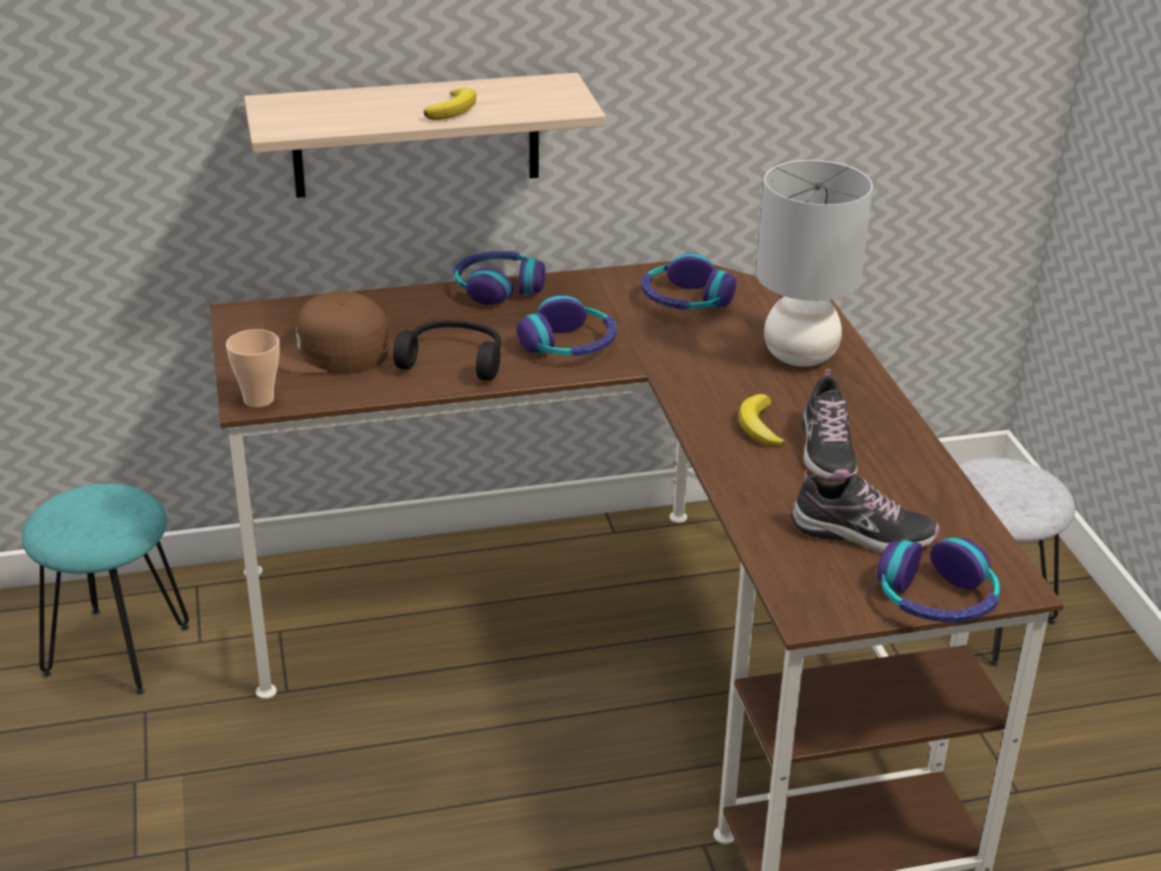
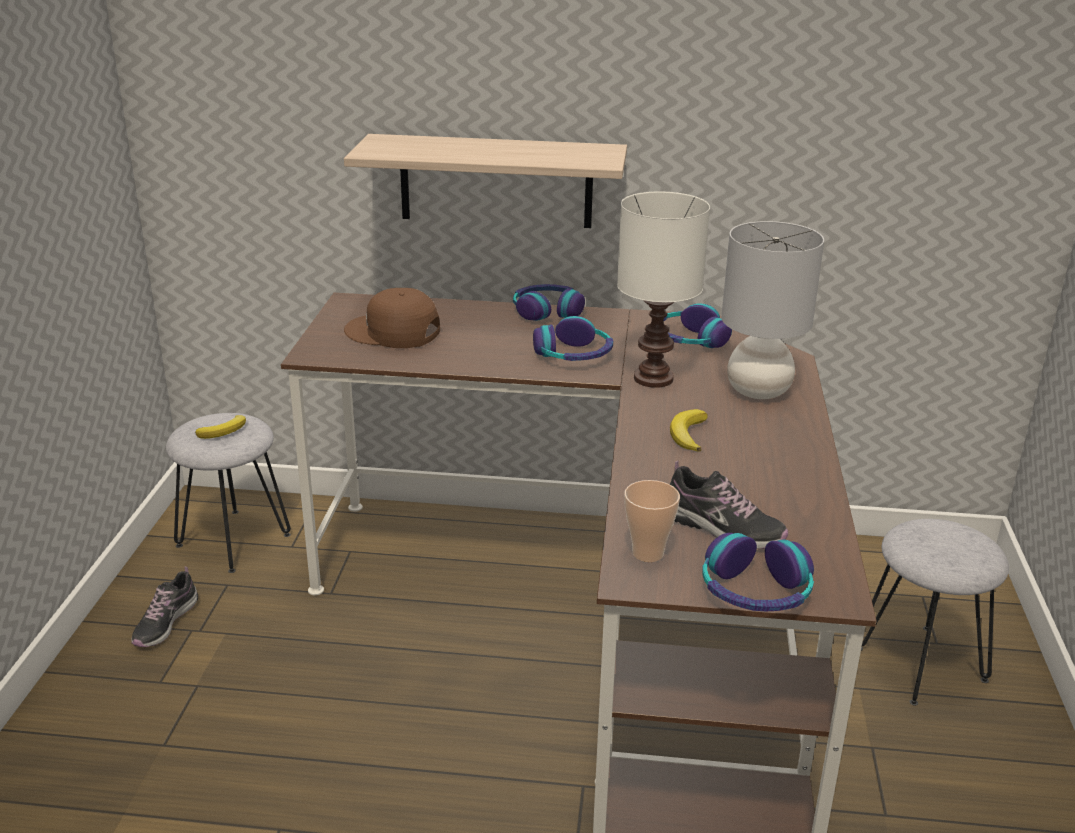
camera: 20 degrees right, 5 degrees down
turquoise stool [22,484,190,695] -> grey stool [166,413,291,573]
cup [226,329,280,407] -> cup moved to [624,480,680,562]
black headphones [393,320,501,381] -> none
banana [424,87,476,120] -> banana moved to [195,415,246,439]
shoe [802,369,857,480] -> shoe moved to [131,566,198,647]
none -> white table lamp [617,191,710,388]

